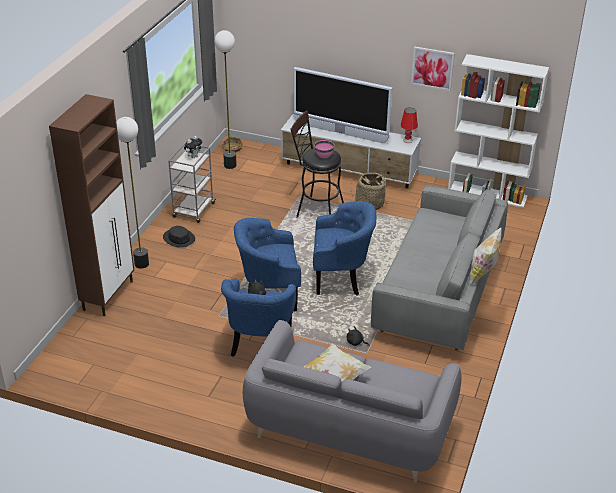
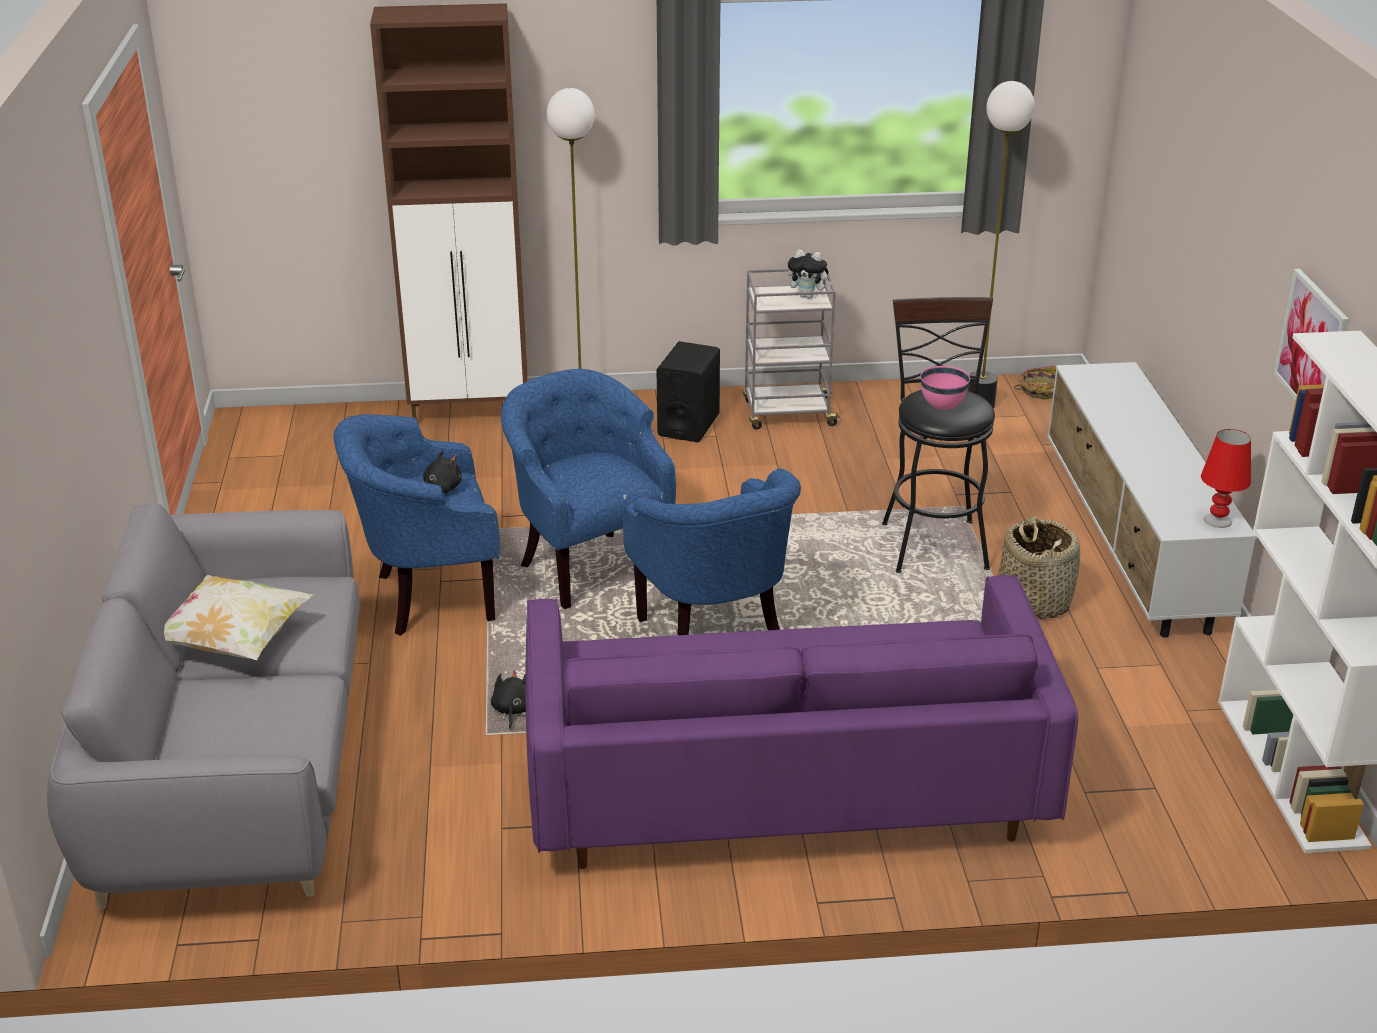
camera: 65 degrees right, 5 degrees down
black hat [163,226,195,247] -> black speaker [657,341,720,443]
television [294,67,392,143] -> none
grey sofa [371,185,508,350] -> purple sofa [525,575,1078,869]
pillow [470,228,501,286] -> none

